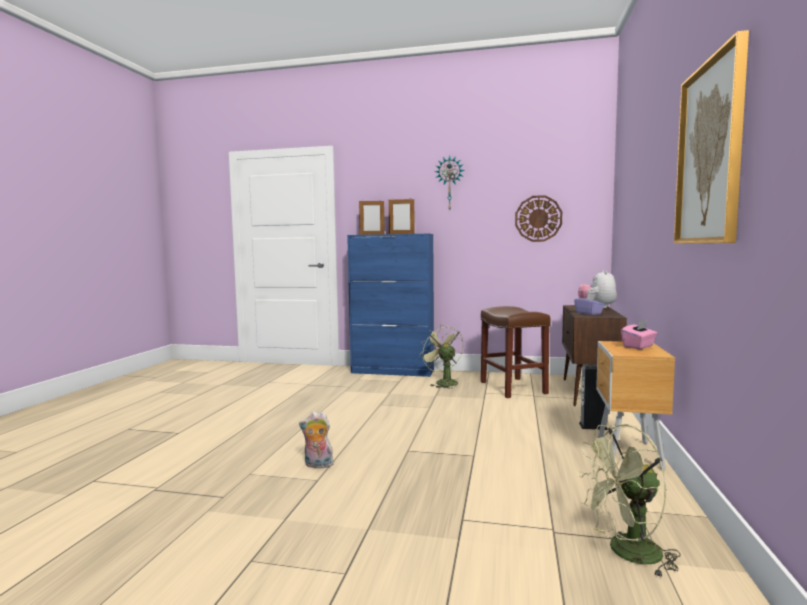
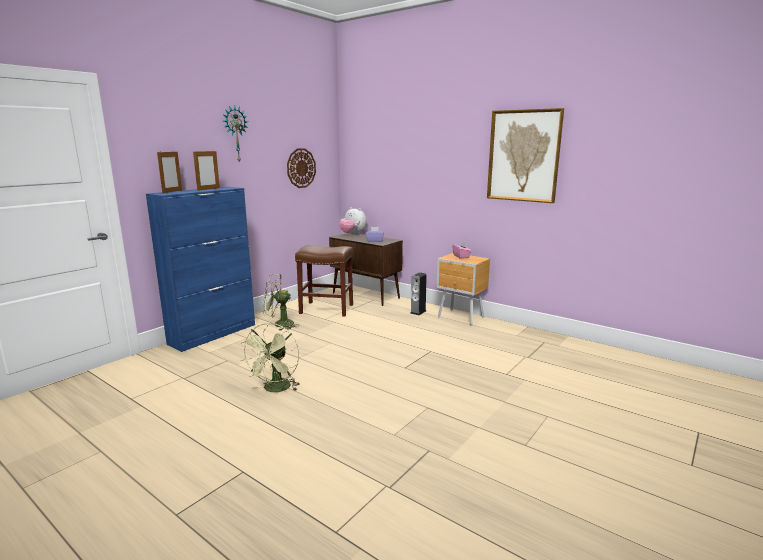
camera: 65 degrees left, 10 degrees up
plush toy [299,411,334,468] -> none
green fan [577,424,681,578] -> green fan moved to [240,323,299,392]

